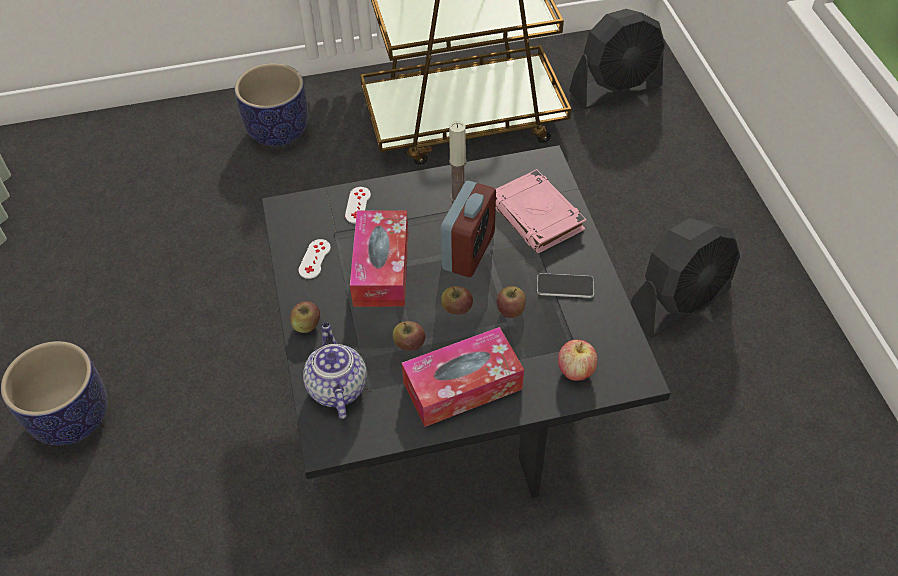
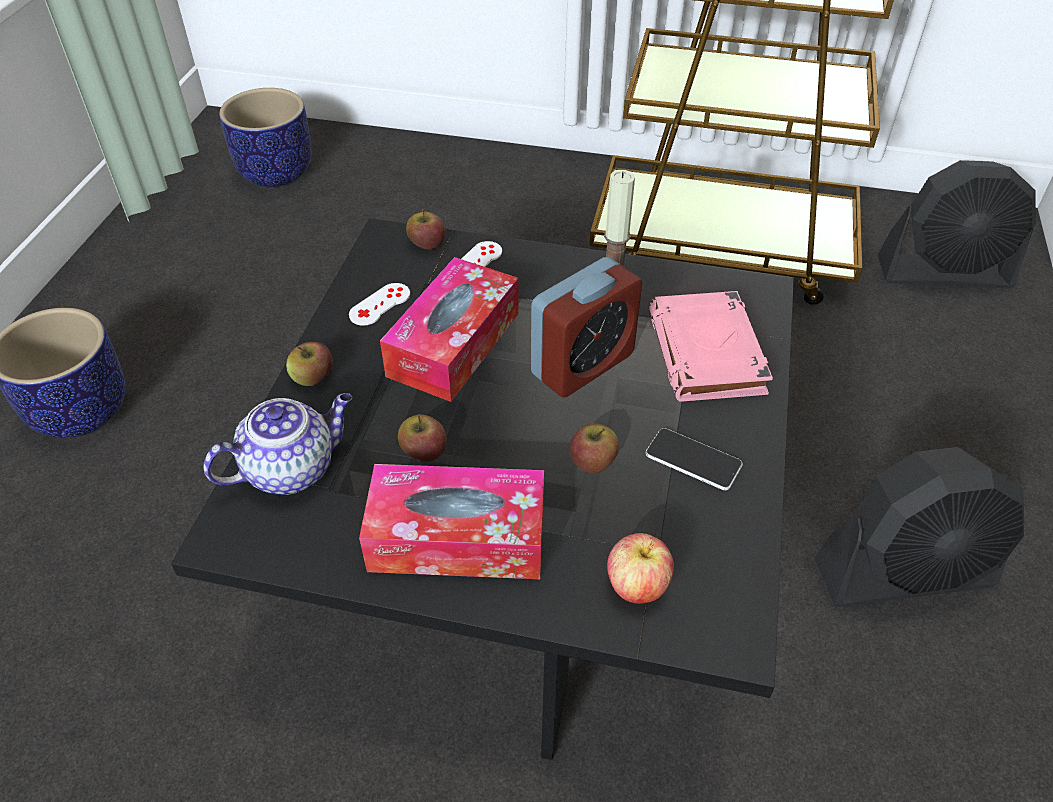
camera: 25 degrees right, 5 degrees down
planter [234,63,308,146] -> planter moved to [219,88,312,187]
teapot [303,322,367,419] -> teapot turned 45 degrees clockwise [204,393,352,495]
apple [441,286,473,315] -> apple moved to [406,209,445,250]

